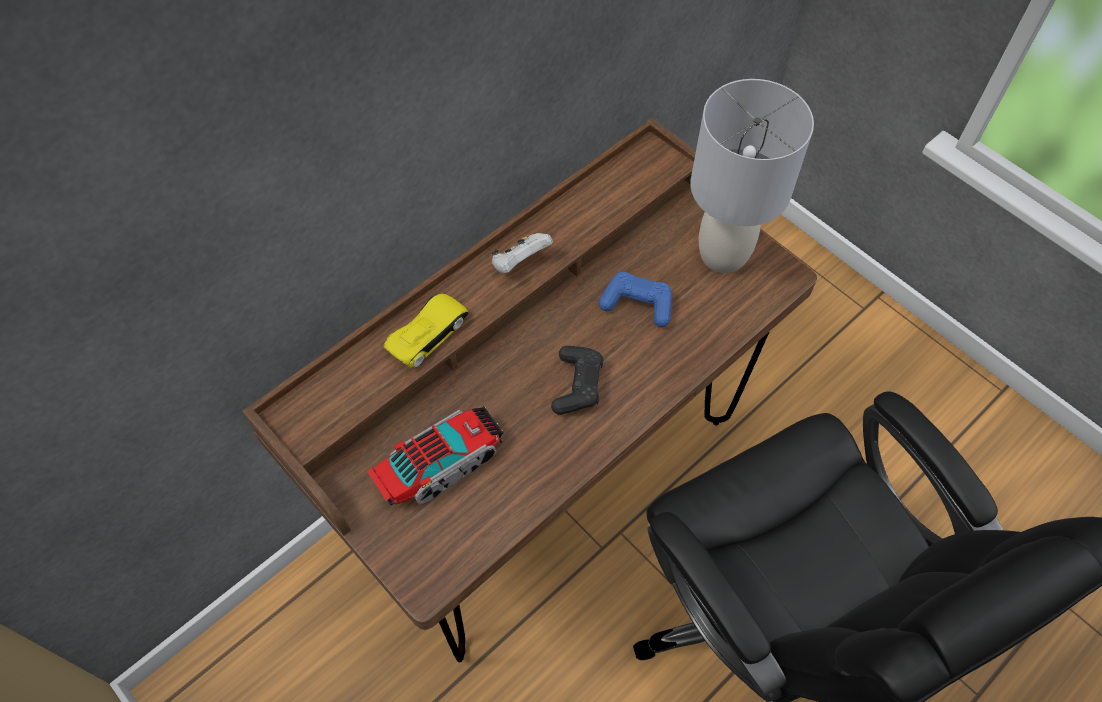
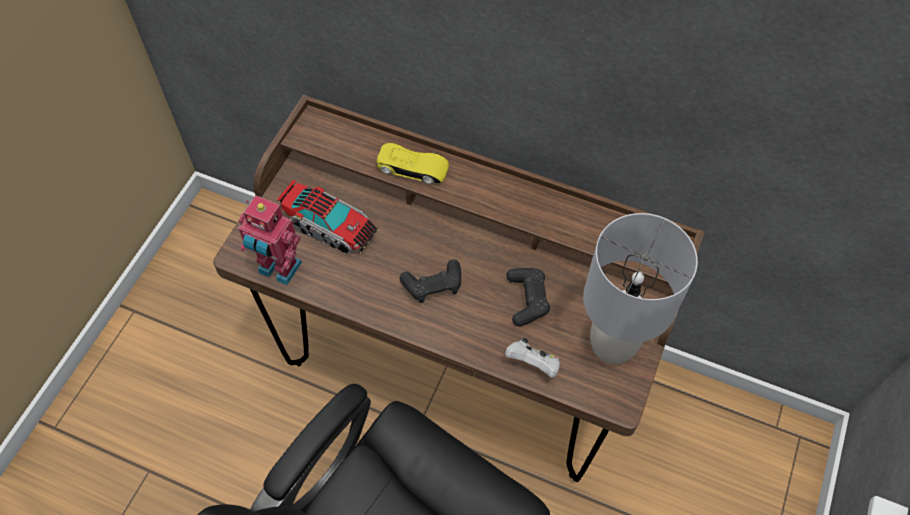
camera: 65 degrees right, 0 degrees up
white game controller [492,233,553,273] -> white game controller moved to [505,338,560,378]
blue game controller [599,272,672,327] -> black game controller [506,268,550,326]
none -> toy robot [238,195,302,285]

